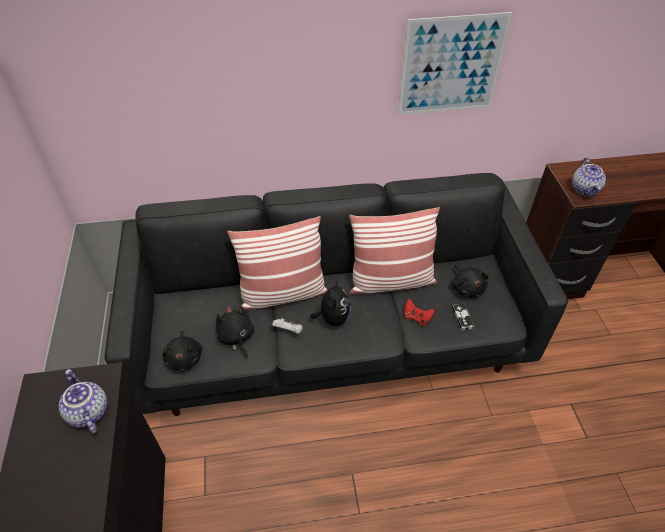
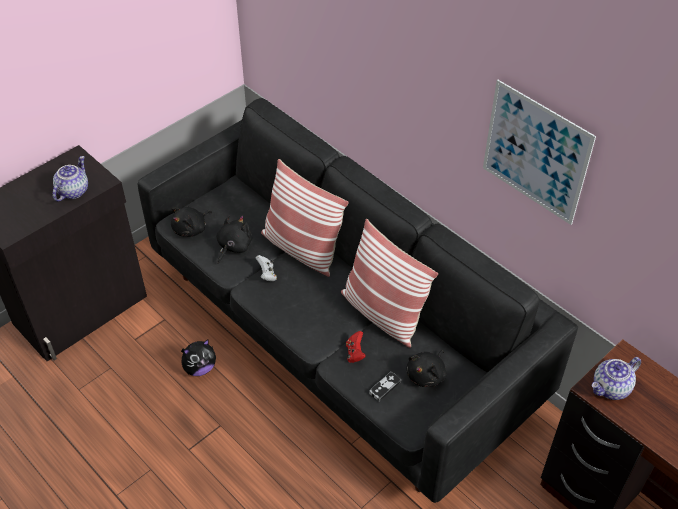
camera: 55 degrees right, 0 degrees up
plush toy [310,280,351,326] -> plush toy moved to [181,339,216,376]

